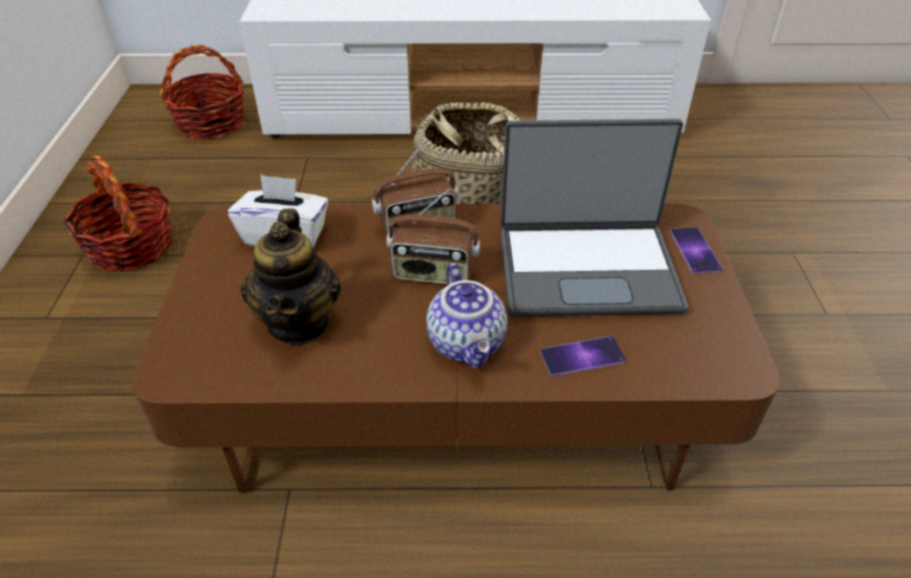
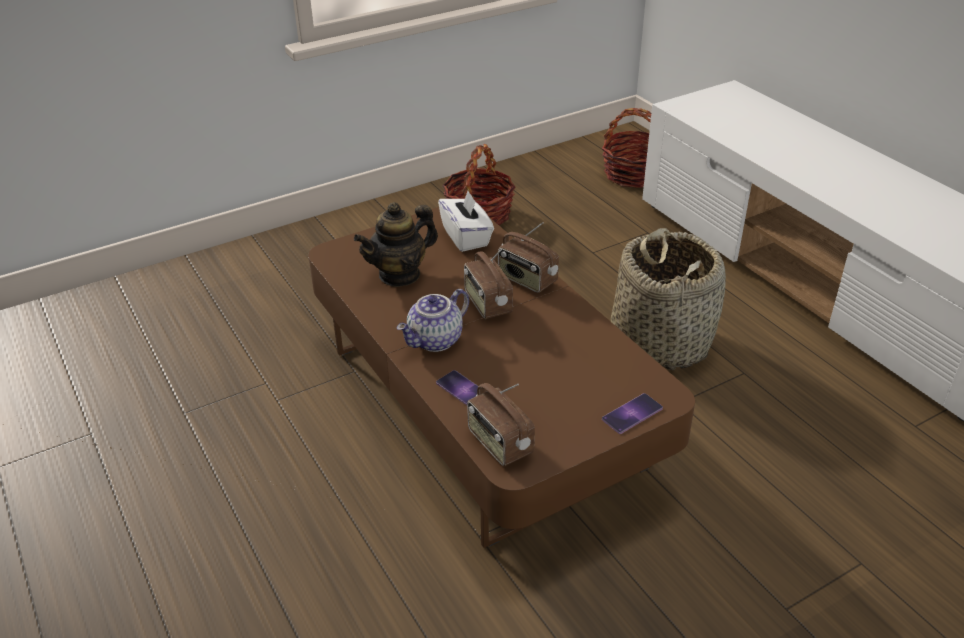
camera: 60 degrees right, 5 degrees down
laptop [500,119,688,317] -> none
none -> radio [467,383,535,466]

